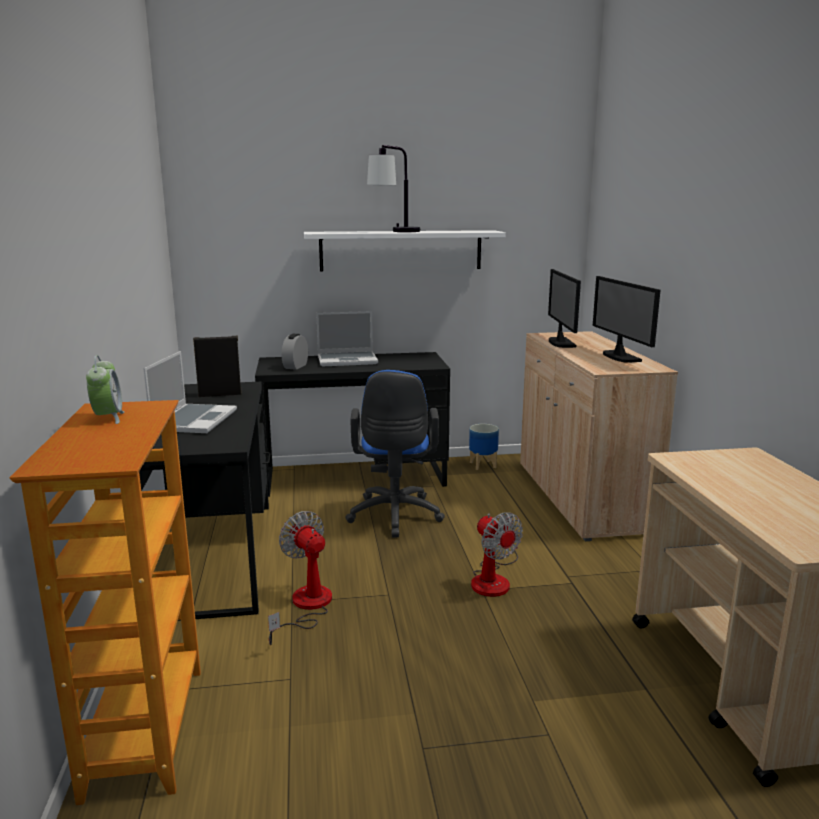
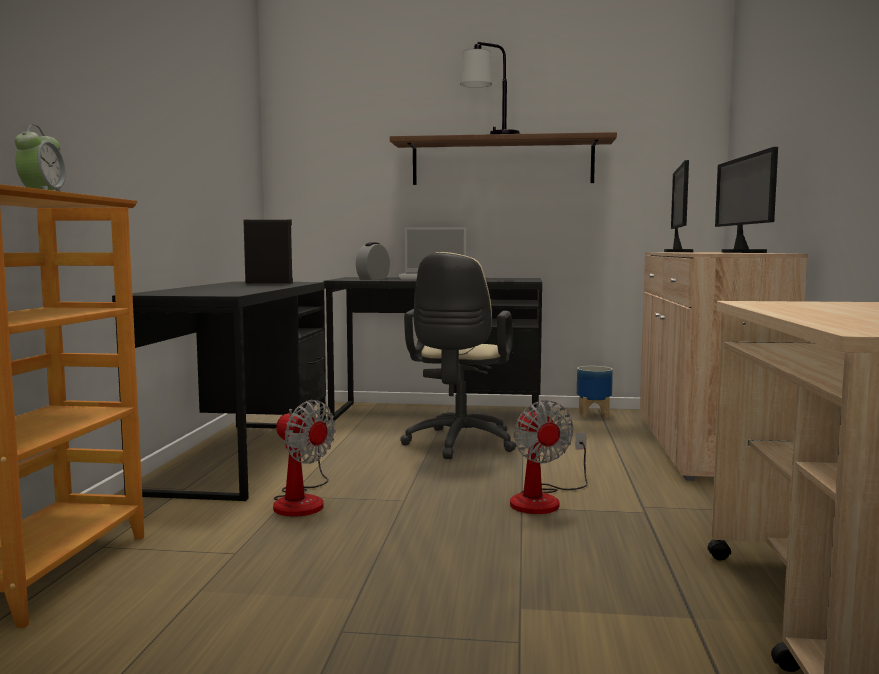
camera: 15 degrees right, 10 degrees down
laptop [143,351,237,433] -> none
fan [268,511,332,645] -> fan turned 150 degrees clockwise [273,400,336,517]
white shelf [304,230,506,271] -> brown shelf [390,132,617,185]
blue office chair [345,370,445,537] -> beige office chair [400,252,516,459]

